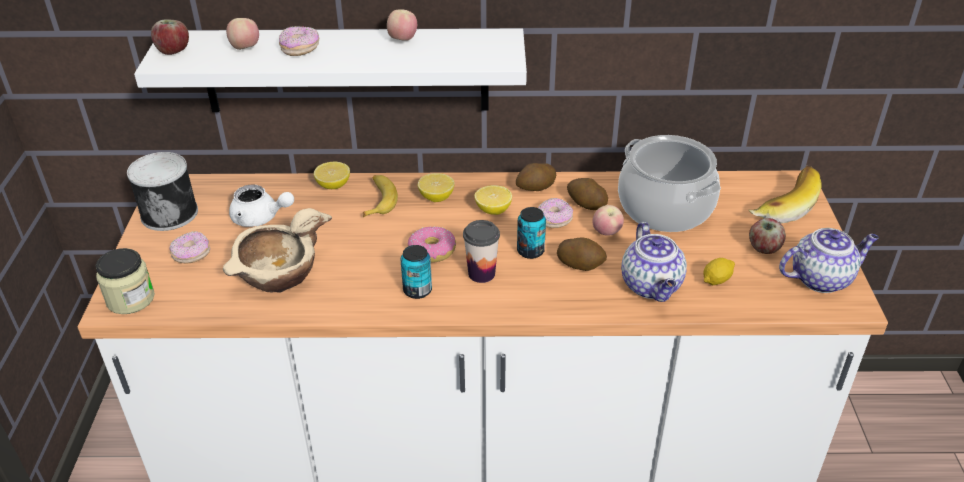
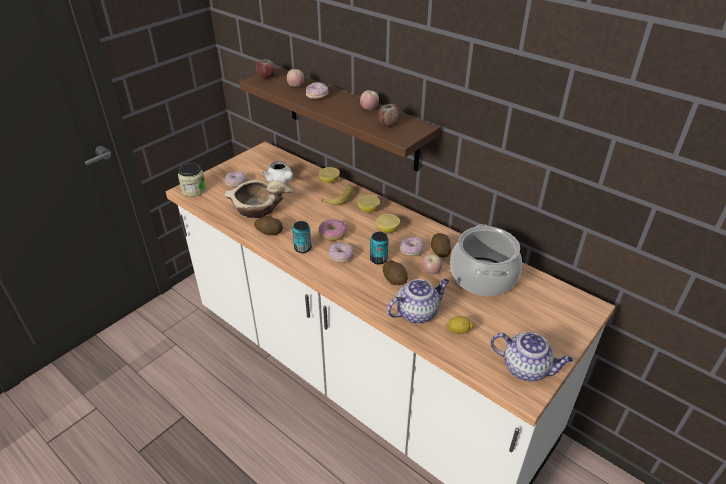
camera: 40 degrees right, 0 degrees up
can [127,152,198,231] -> none
white shelf [134,28,527,112] -> brown shelf [239,67,440,172]
cup [463,220,500,283] -> donut [328,243,353,263]
potato [516,163,556,191] -> potato moved to [254,216,283,235]
teapot [621,222,687,302] -> teapot turned 150 degrees counterclockwise [387,279,449,324]
banana [749,166,822,224] -> none
apple [749,218,786,254] -> apple moved to [378,104,401,127]

